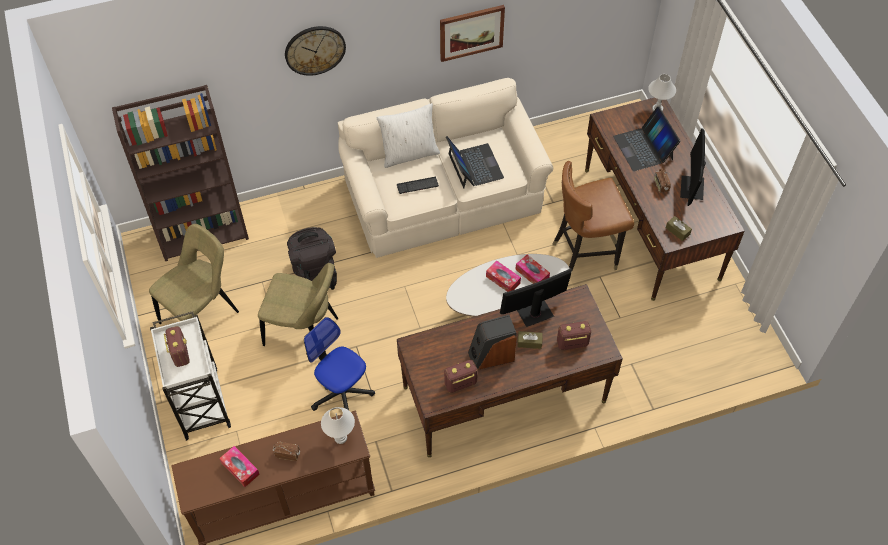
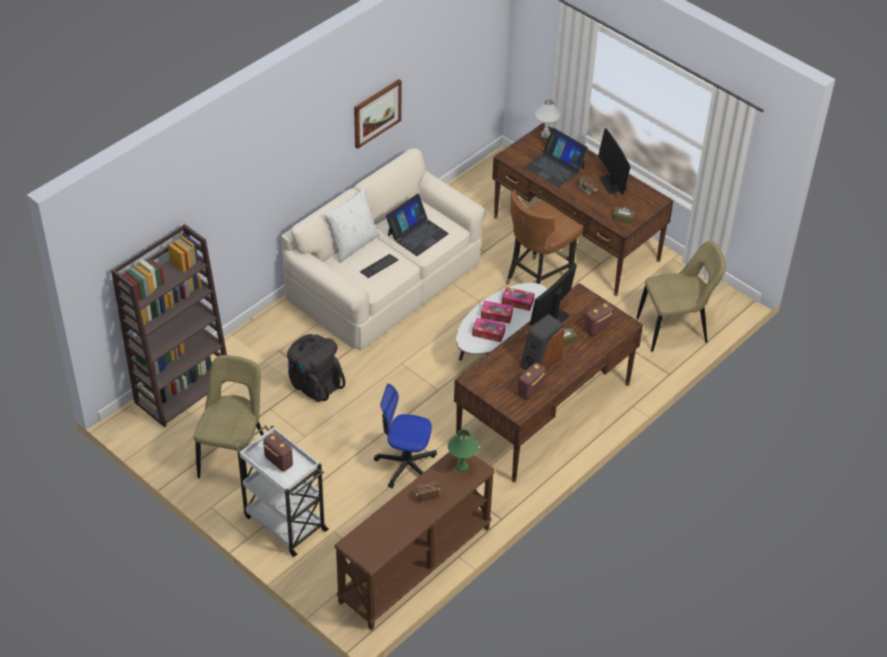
camera: 30 degrees left, 10 degrees down
tissue box [219,446,260,487] -> tissue box moved to [472,318,506,342]
beige chair [258,263,338,346] -> beige chair moved to [636,241,726,352]
wall clock [285,26,346,76] -> none
white table lamp [321,407,355,444] -> green table lamp [448,430,479,472]
laptop [446,136,504,189] -> laptop turned 90 degrees clockwise [386,193,449,256]

